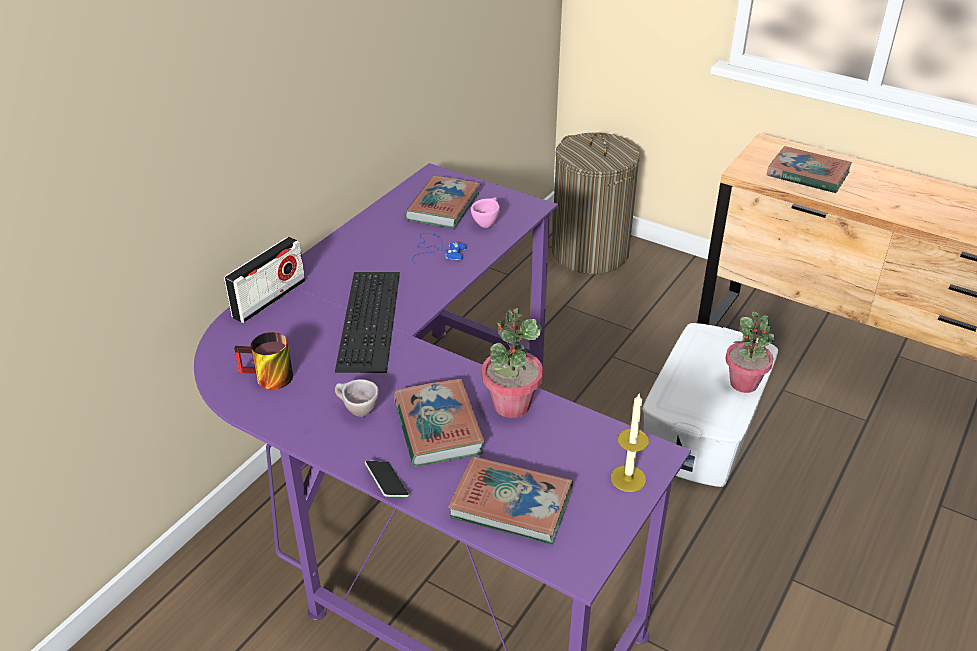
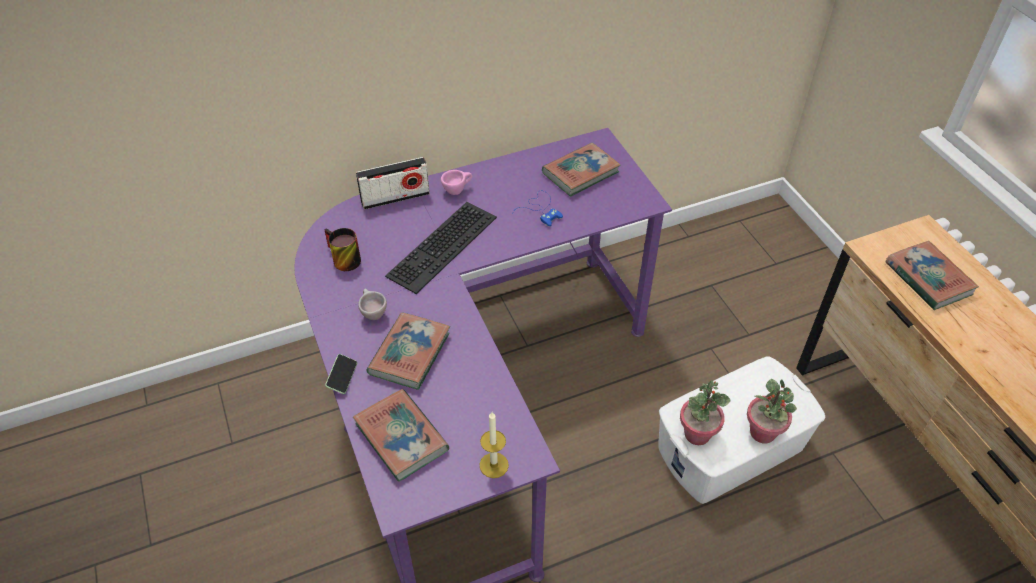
camera: 35 degrees right, 10 degrees up
pink cup [471,197,500,228] -> pink cup moved to [441,170,472,195]
potted plant [482,308,543,418] -> potted plant moved to [680,380,731,445]
laundry basket [552,132,640,274] -> none

